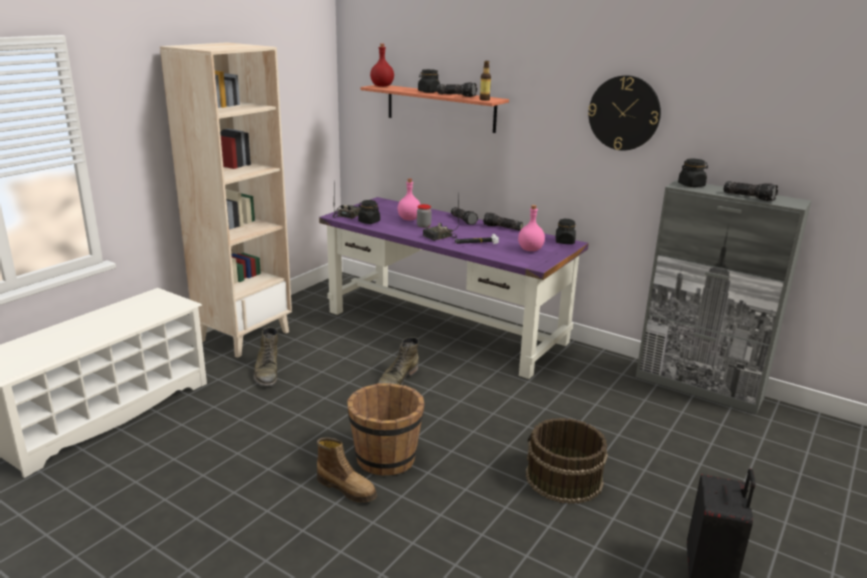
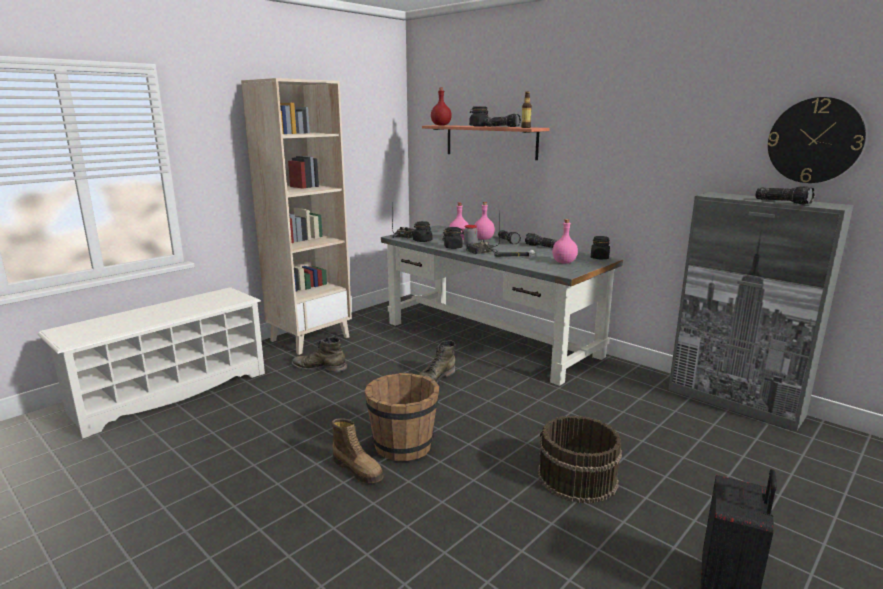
camera: 10 degrees right, 5 degrees down
green boot [254,327,278,386] -> green boot turned 105 degrees clockwise [292,337,347,372]
purple desk [319,197,589,379] -> grey desk [381,225,623,386]
wall clock [588,75,661,151] -> wall clock moved to [768,97,866,183]
black jar [678,159,708,187] -> black jar moved to [442,227,465,249]
none -> pink bottle [475,202,495,240]

